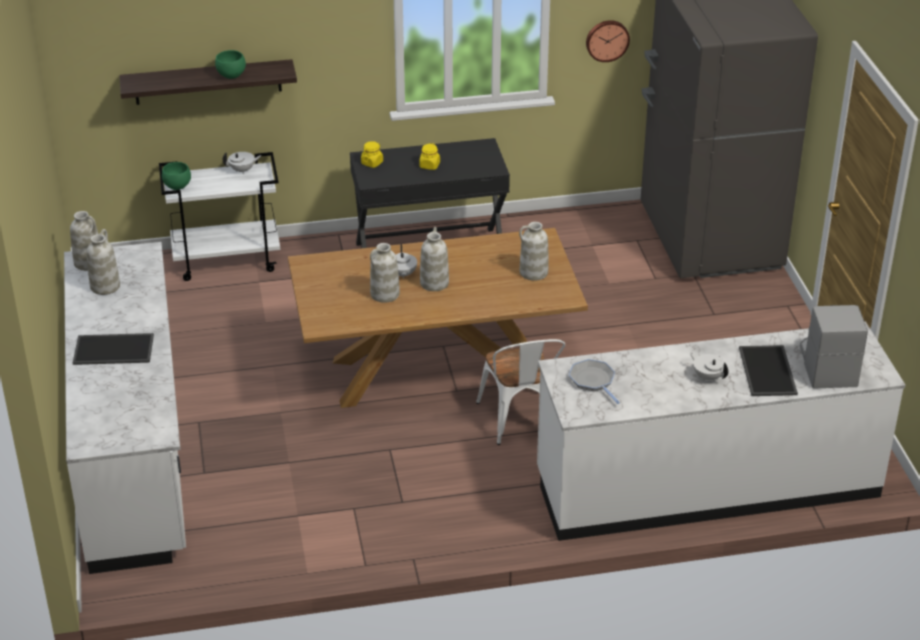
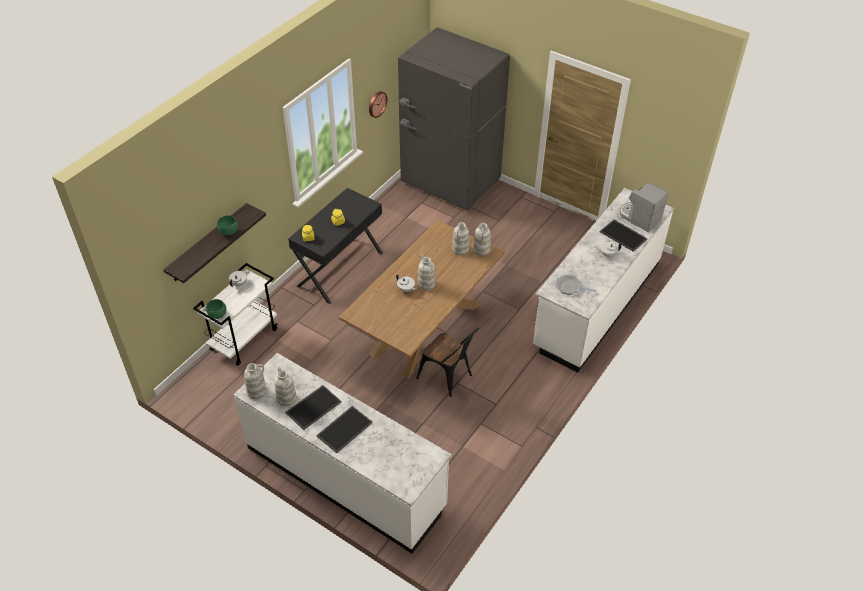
camera: 45 degrees left, 10 degrees up
white vase [370,243,400,303] -> white vase moved to [473,223,491,256]
white chair [476,339,565,445] -> none
none -> tray [285,385,341,430]
none -> black chair [416,328,479,397]

